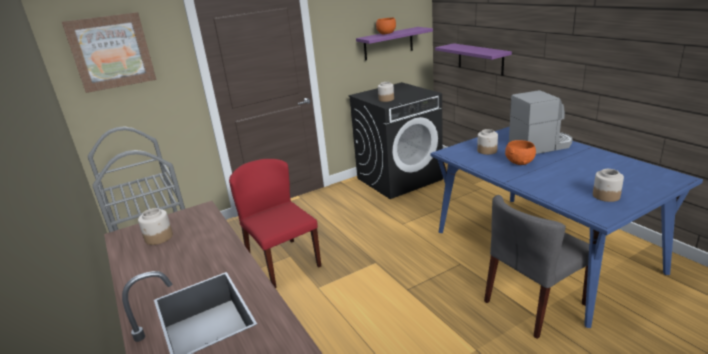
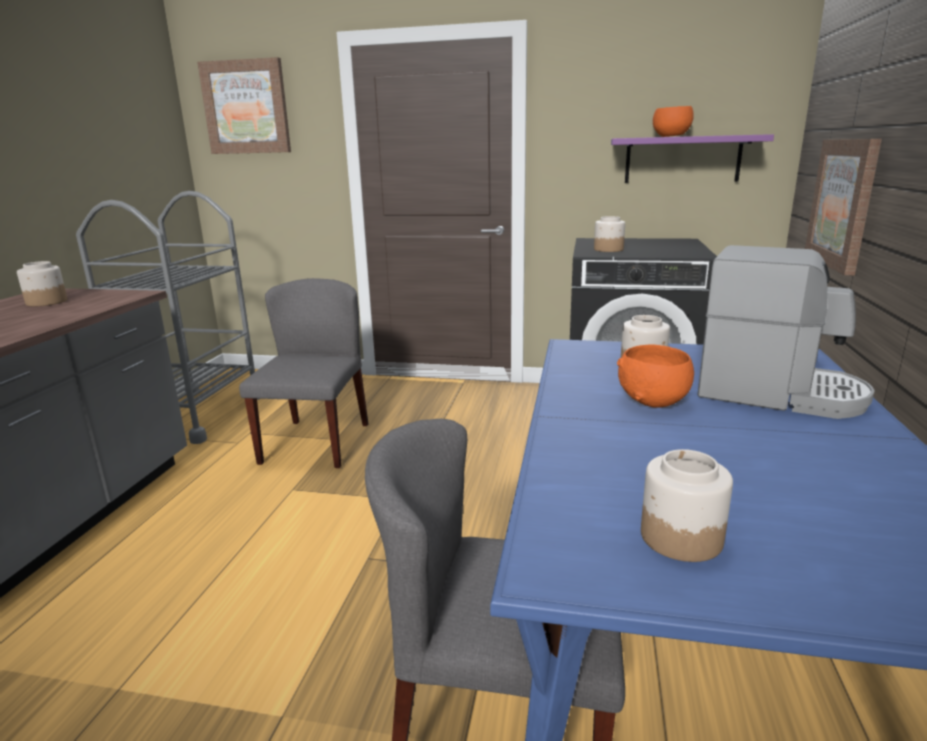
camera: 40 degrees right, 5 degrees down
red chair [229,159,321,288] -> grey chair [239,278,368,468]
purple shelf [435,43,512,76] -> picture [805,139,882,275]

